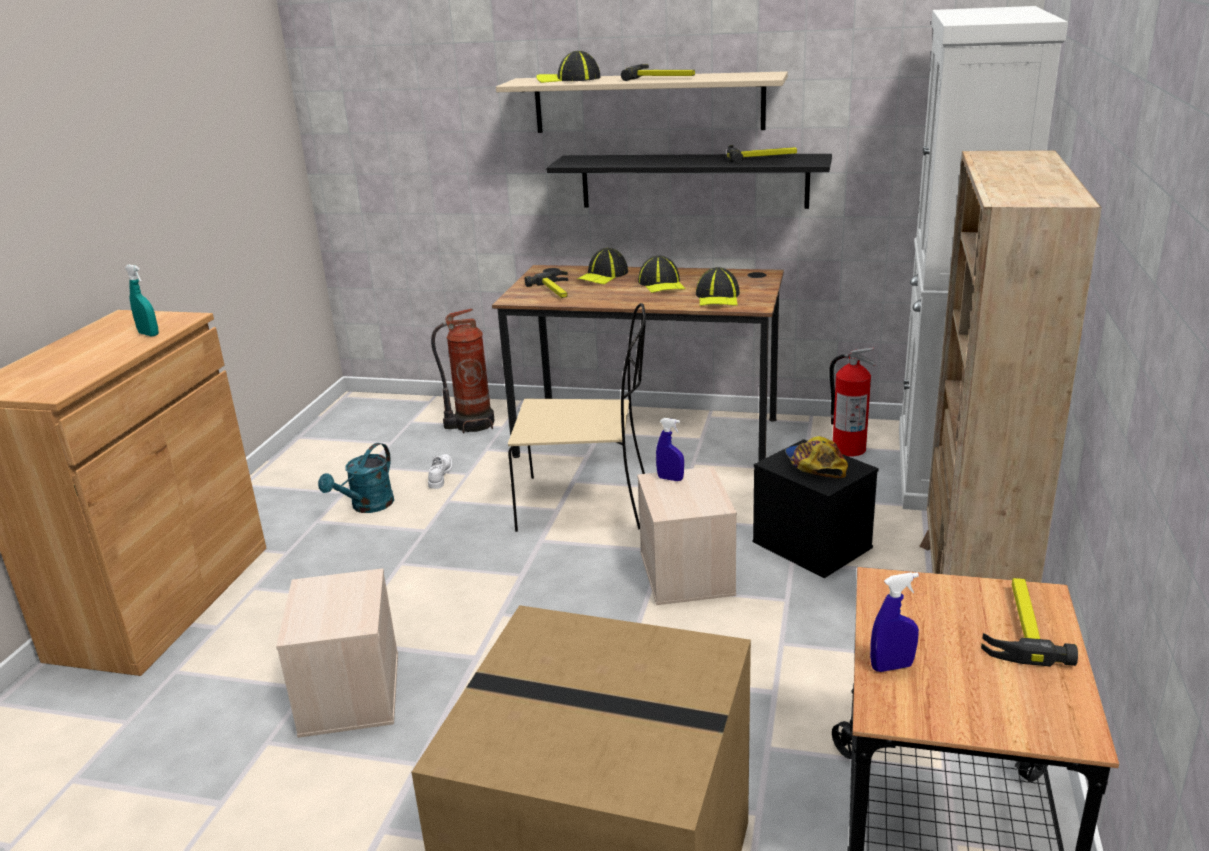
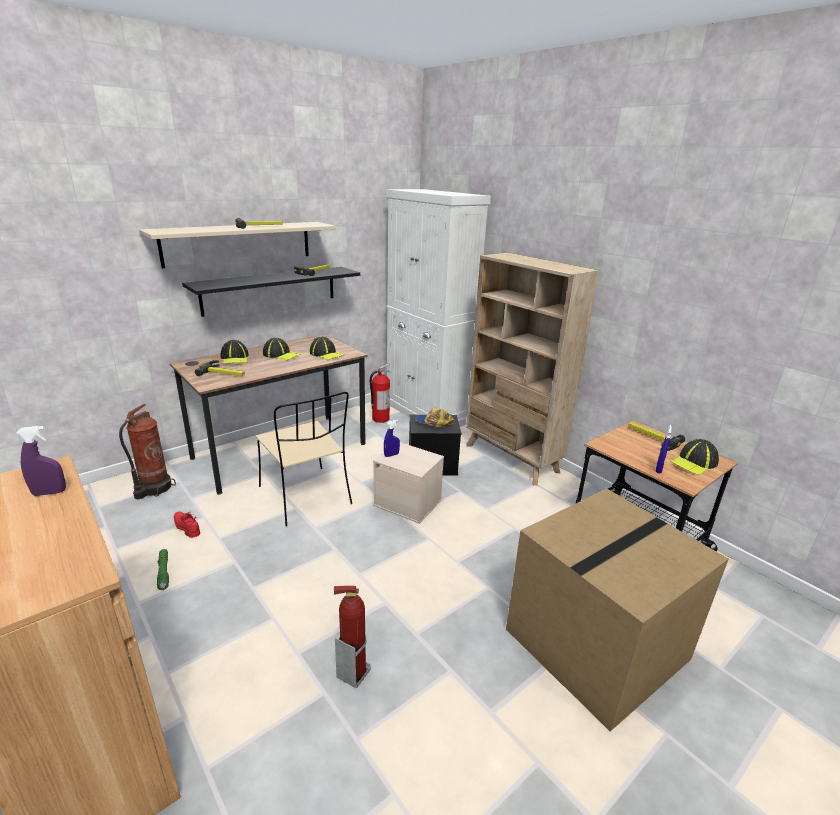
camera: 55 degrees left, 0 degrees up
turquoise spray bottle [125,265,159,336] -> purple spray bottle [16,426,66,496]
beige storage box [276,568,398,738] -> fire extinguisher [334,585,371,688]
turquoise watering can [318,443,394,513] -> green flashlight [157,549,169,590]
white shoe [428,454,453,489] -> red shoe [174,511,200,538]
beige chair [508,303,646,532] -> beige chair turned 105 degrees clockwise [256,392,352,526]
cap [536,51,601,83] -> cap moved to [671,439,719,475]

